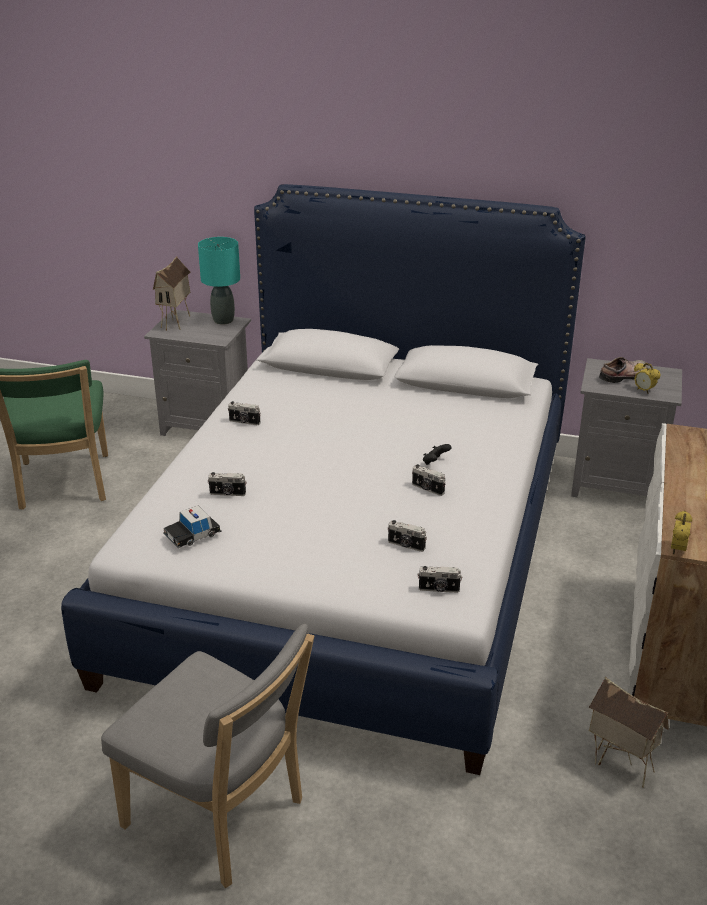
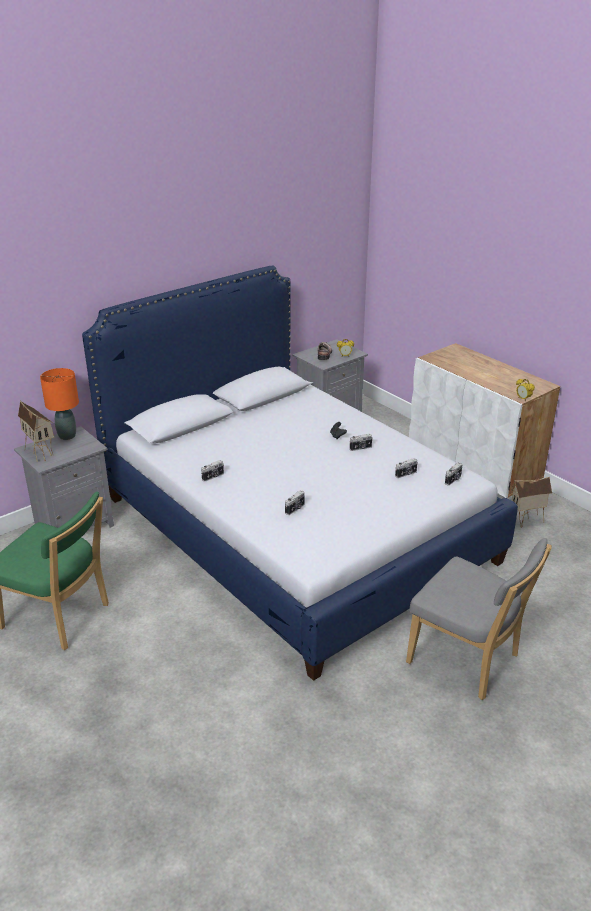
camera: 55 degrees left, 0 degrees up
grey chair [101,624,314,888] -> grey chair turned 60 degrees clockwise [406,538,552,700]
toy car [163,506,222,548] -> none
turquoise table lamp [198,237,240,325] -> orange table lamp [40,368,79,440]

